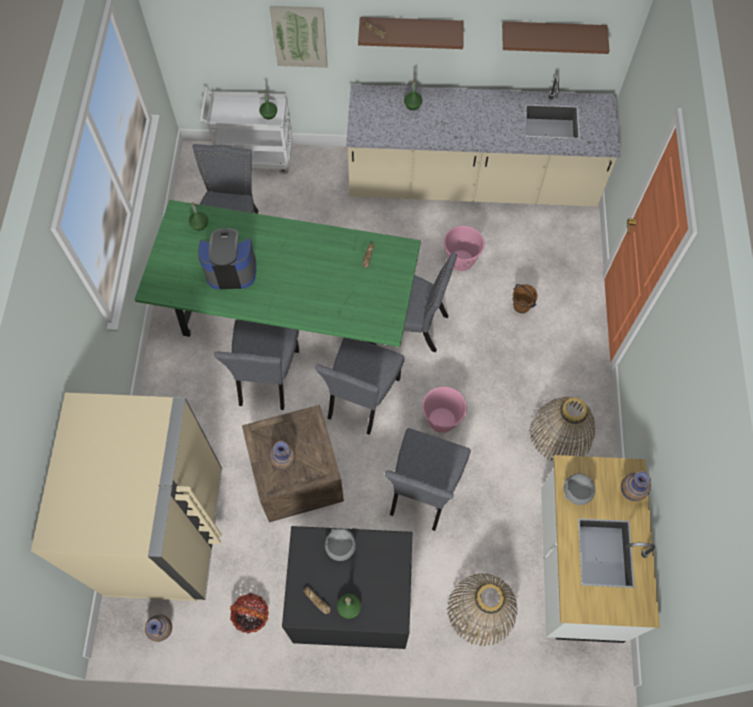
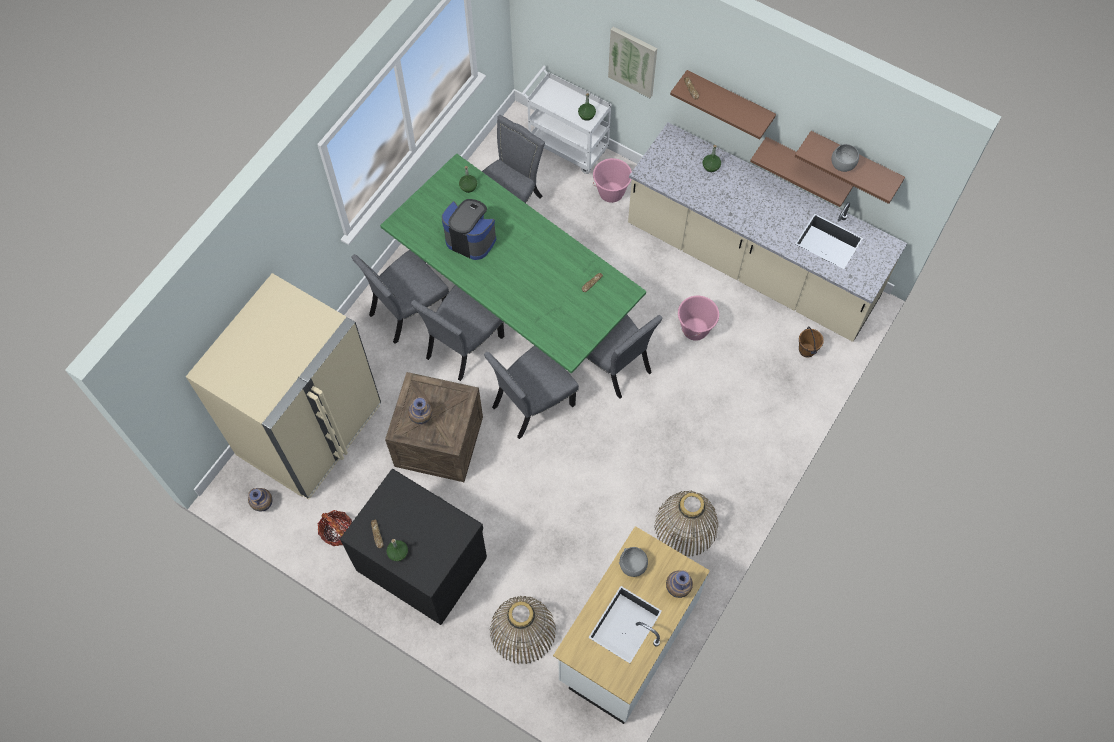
camera: 30 degrees right, 0 degrees up
grey bowl [325,528,356,561] -> grey bowl moved to [831,143,859,172]
grey chair [385,428,471,531] -> grey chair moved to [352,250,449,344]
pink bucket [422,386,467,433] -> pink bucket moved to [593,158,632,203]
brown bucket [513,284,538,313] -> brown bucket moved to [799,326,824,358]
none -> brown shelf [750,137,853,207]

